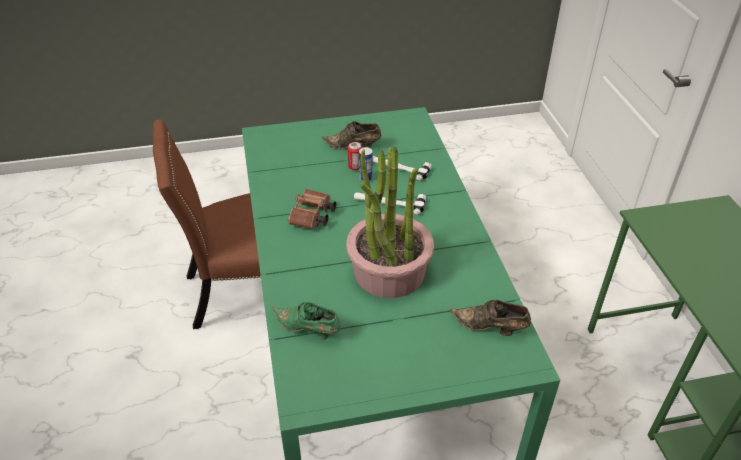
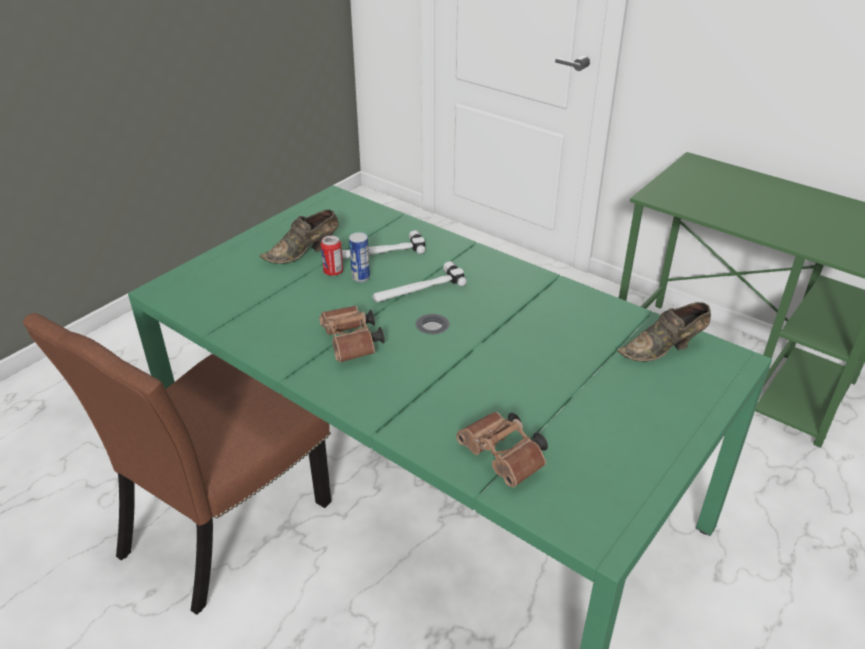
camera: 40 degrees left, 5 degrees down
green shoe [272,302,341,340] -> brown binoculars [456,412,548,487]
potted plant [346,147,434,298] -> none

